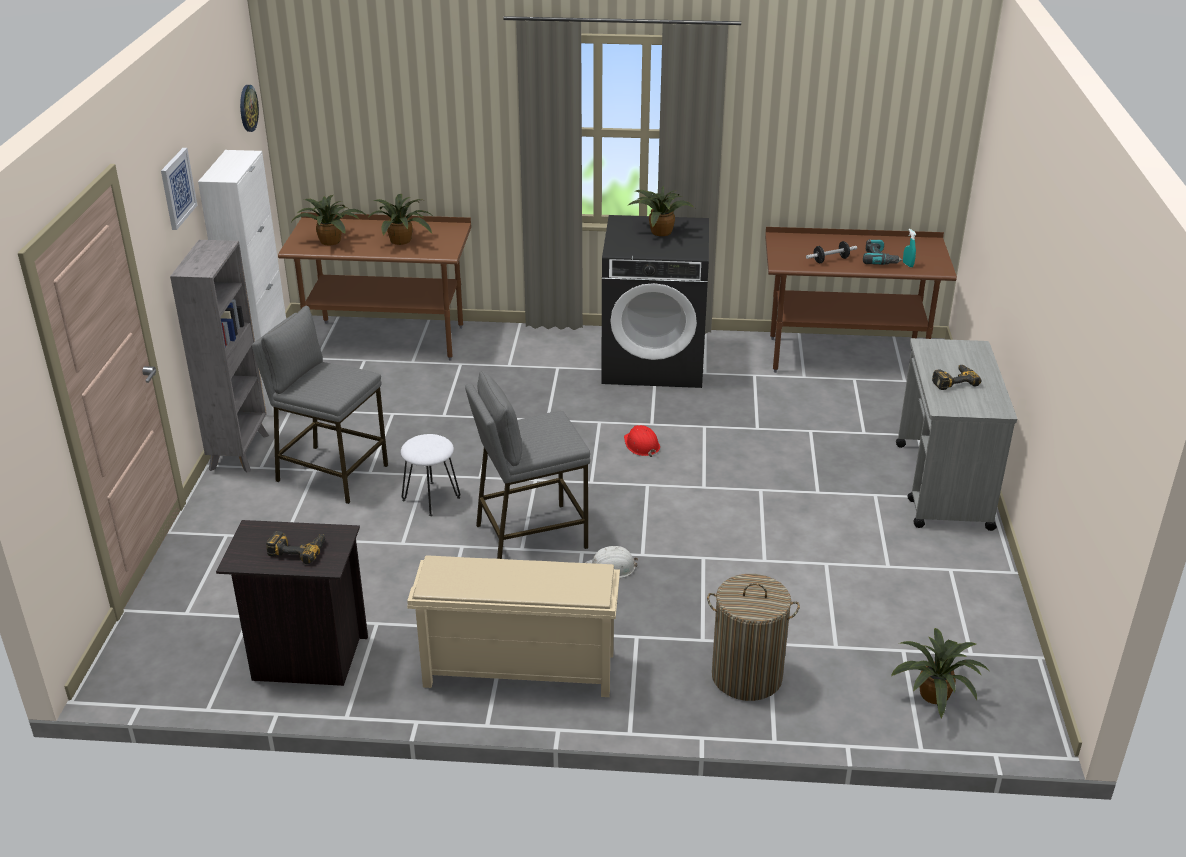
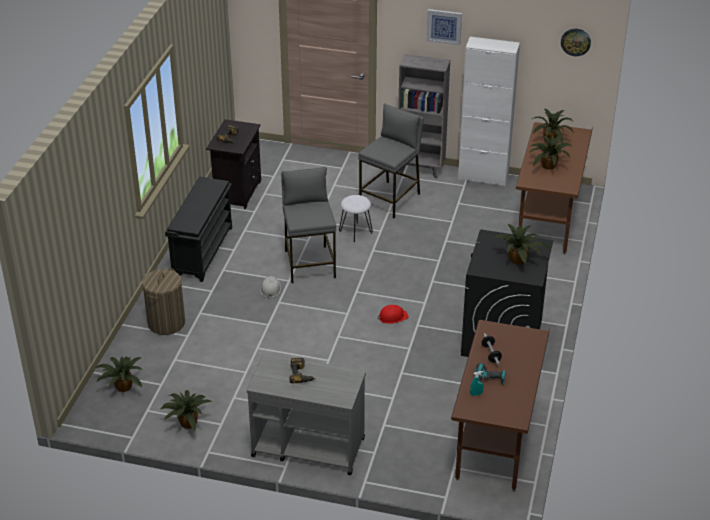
camera: 100 degrees right, 5 degrees up
beige shoe rack [407,555,620,697] -> black shoe rack [165,176,232,282]
none -> potted plant [161,390,212,431]

